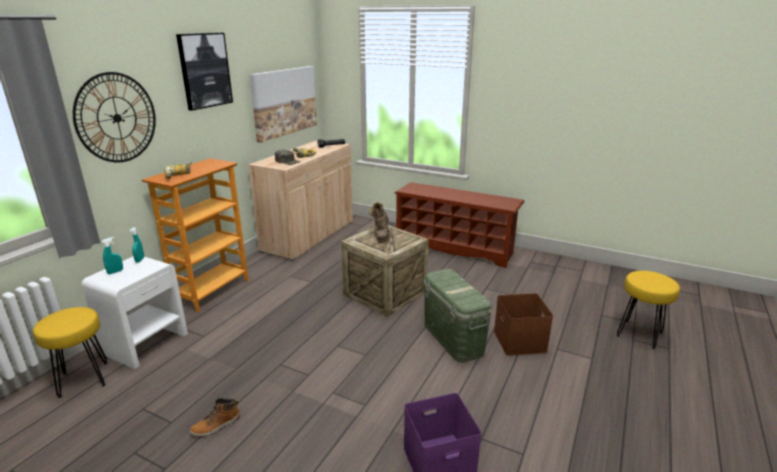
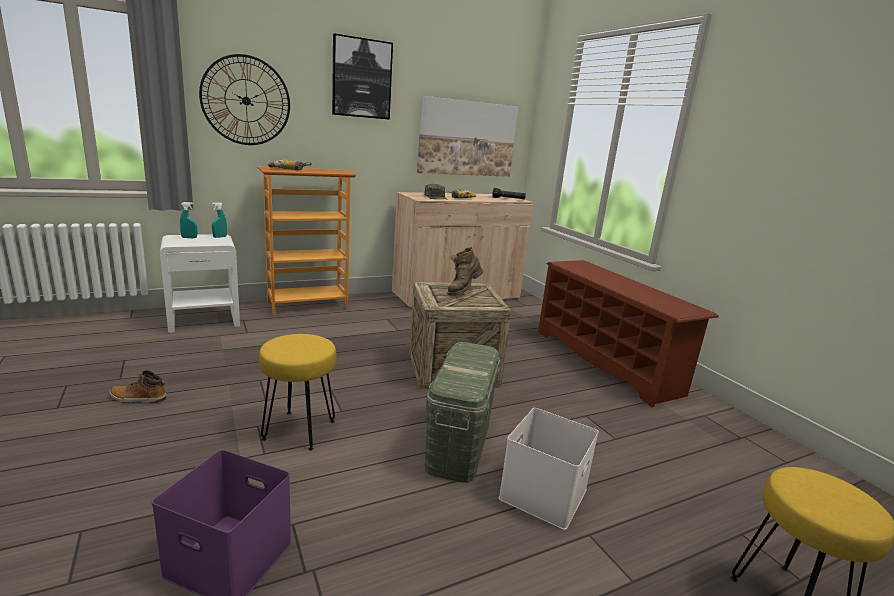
camera: 35 degrees right, 5 degrees down
yellow stool [33,307,108,398] -> yellow stool moved to [259,334,336,451]
brown storage box [494,293,553,356] -> white storage box [499,408,599,530]

